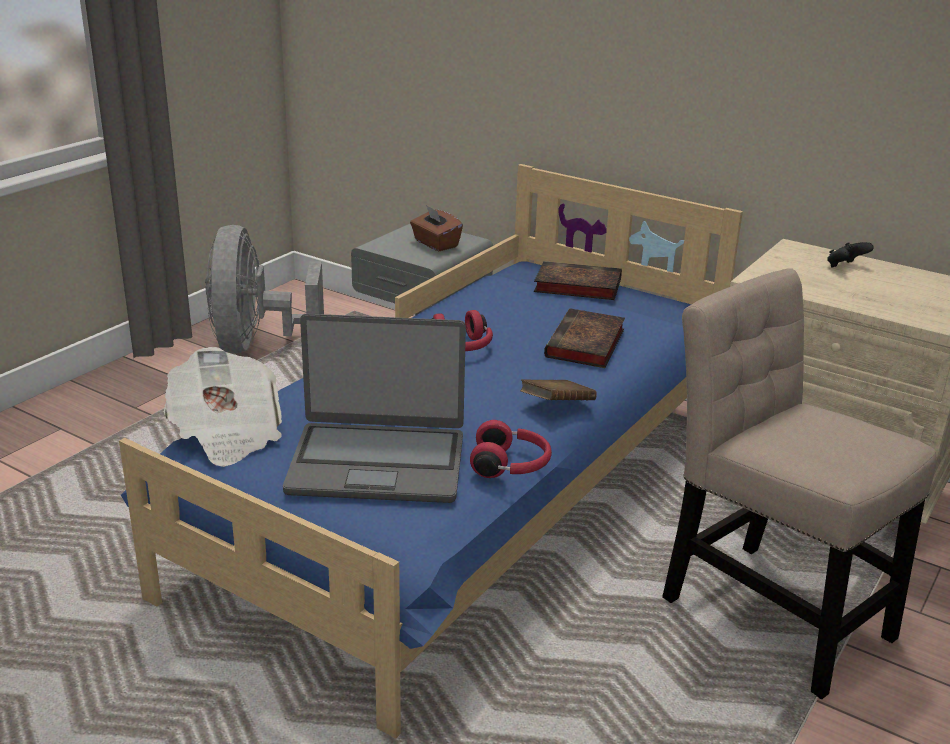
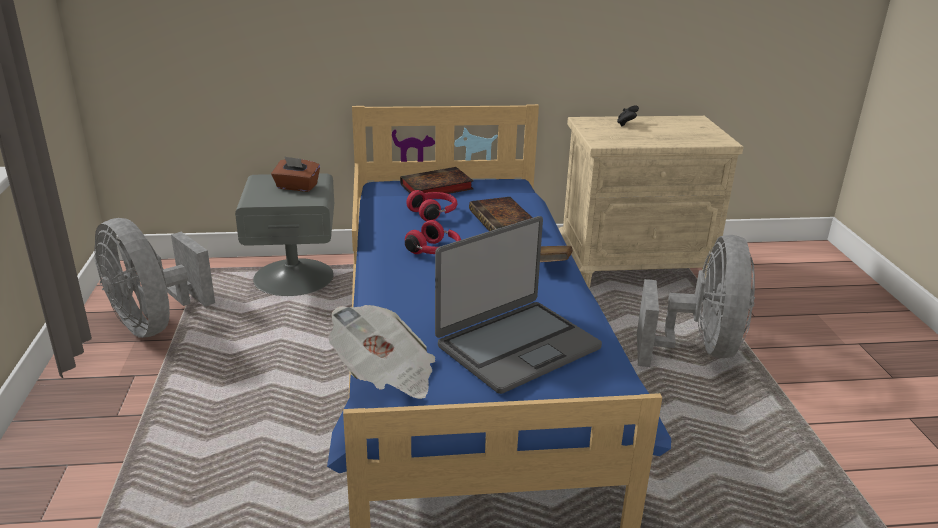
camera: 40 degrees left, 0 degrees up
red headphones [470,420,552,478] -> red headphones moved to [406,190,457,221]
beige chair [662,268,936,699] -> grey fan [637,235,755,367]

